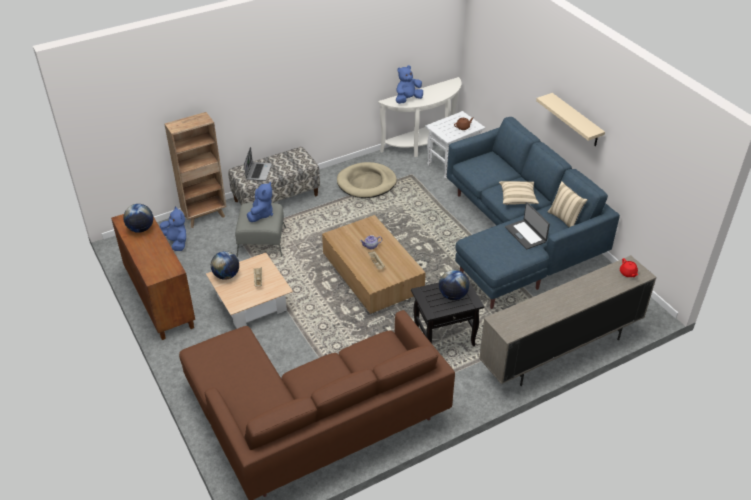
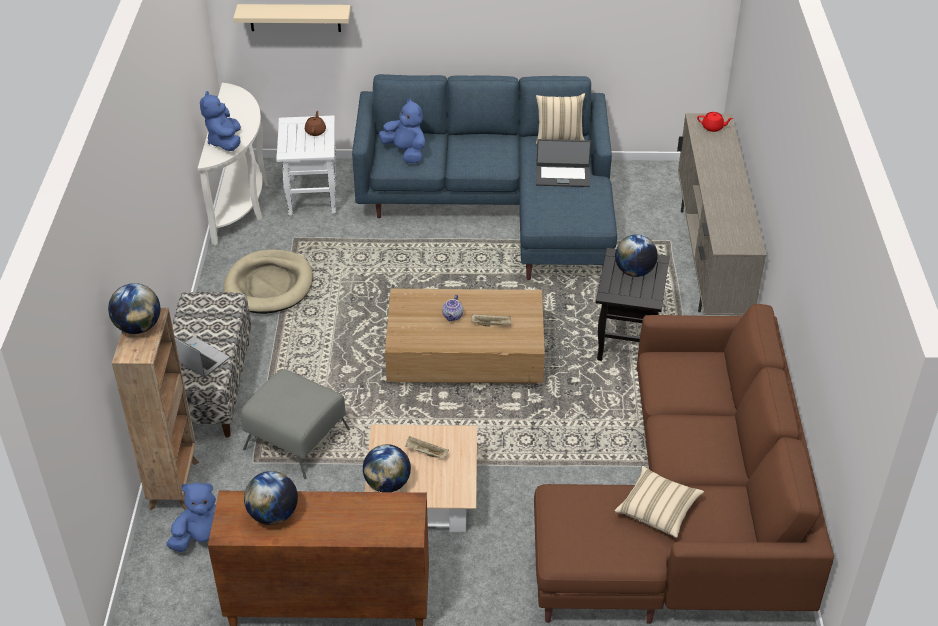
camera: 60 degrees left, 0 degrees up
blue plush toy [247,182,273,222] -> blue plush toy moved to [379,98,425,163]
beige pillow [499,181,539,205] -> beige pillow moved to [614,466,704,538]
beige shelf [536,93,605,146] -> beige shelf moved to [233,4,351,32]
none -> globe [108,283,160,334]

